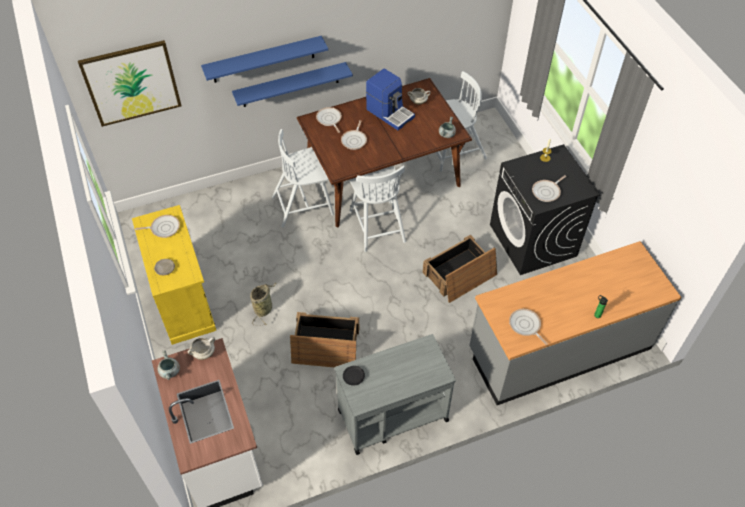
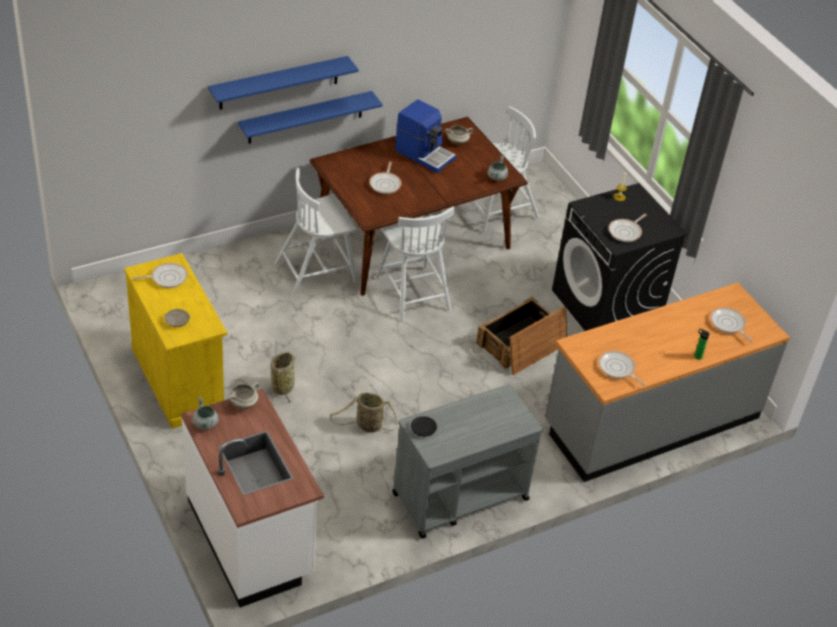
camera: 10 degrees left, 10 degrees down
picture [78,40,182,127] -> none
crate [290,312,360,367] -> basket [330,393,397,432]
frying pan [316,107,342,133] -> frying pan moved to [710,307,753,342]

